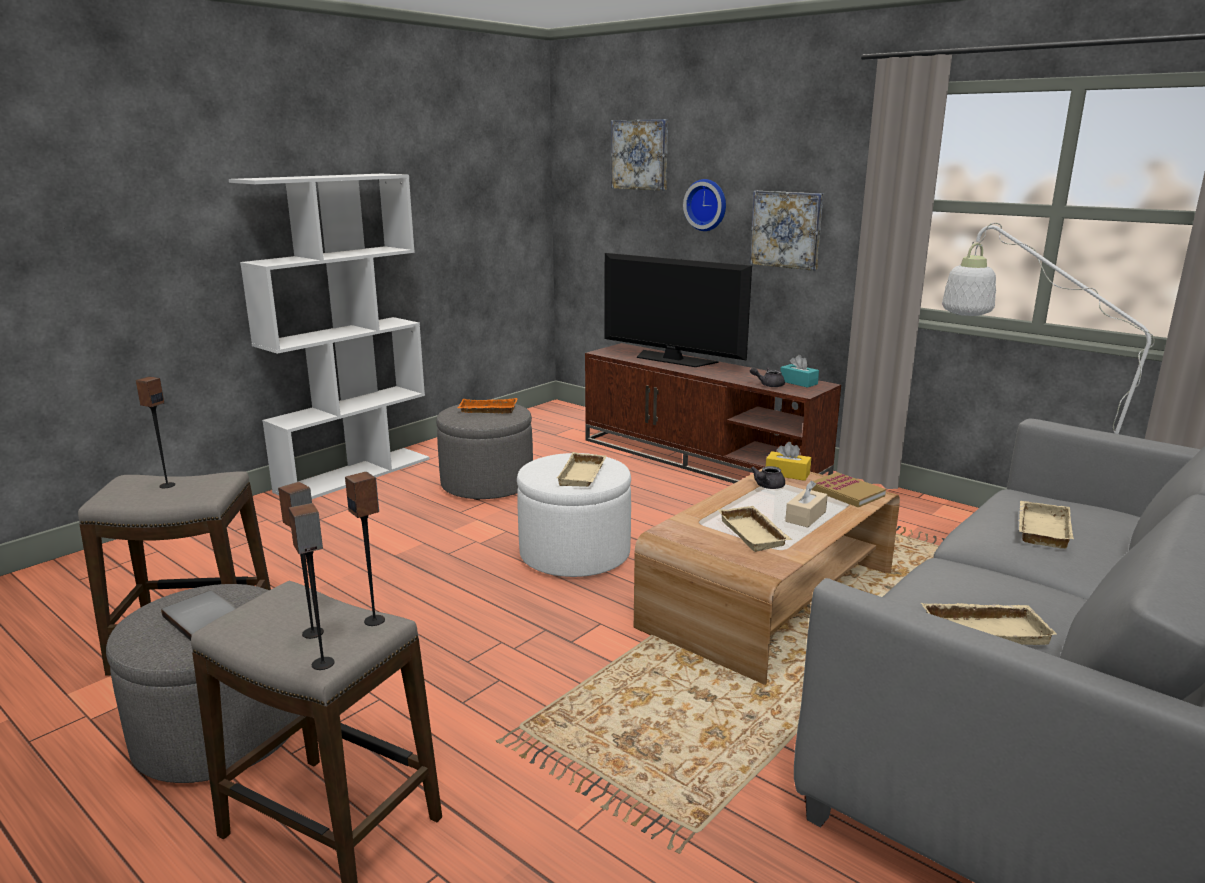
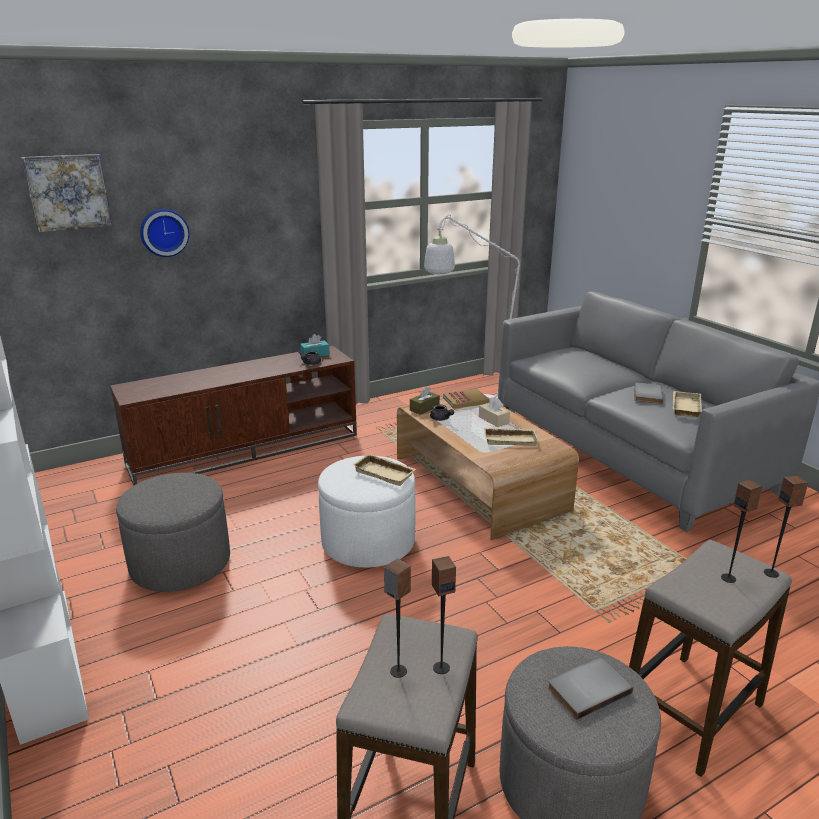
camera: 70 degrees left, 5 degrees up
speaker [345,472,385,626] -> speaker moved to [432,556,456,674]
orange tray [458,398,517,414] -> none
television [605,253,752,367] -> none
picture [750,191,823,271] -> none
yellow tissue box [766,442,811,481] -> brown tissue box [410,386,440,415]
beige tray [1019,501,1074,549] -> none
none -> grey book [634,382,663,404]

